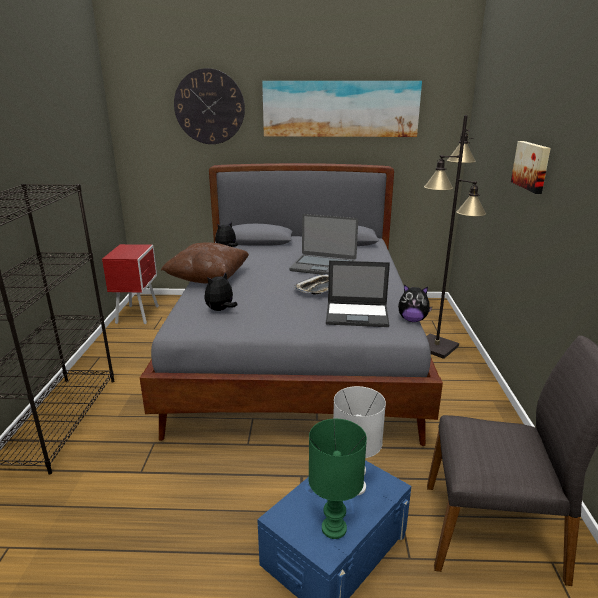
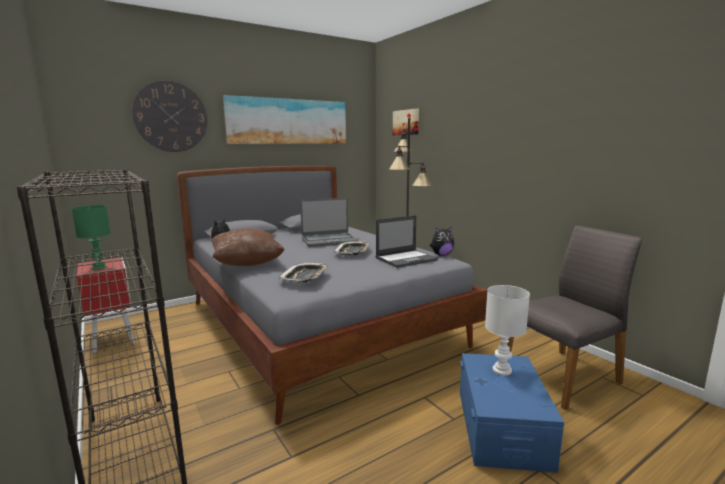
camera: 35 degrees left, 10 degrees down
plush toy [204,272,238,311] -> tray [279,262,328,282]
green table lamp [309,419,367,539] -> green table lamp moved to [72,205,111,270]
picture [511,141,551,194] -> picture moved to [393,109,419,135]

